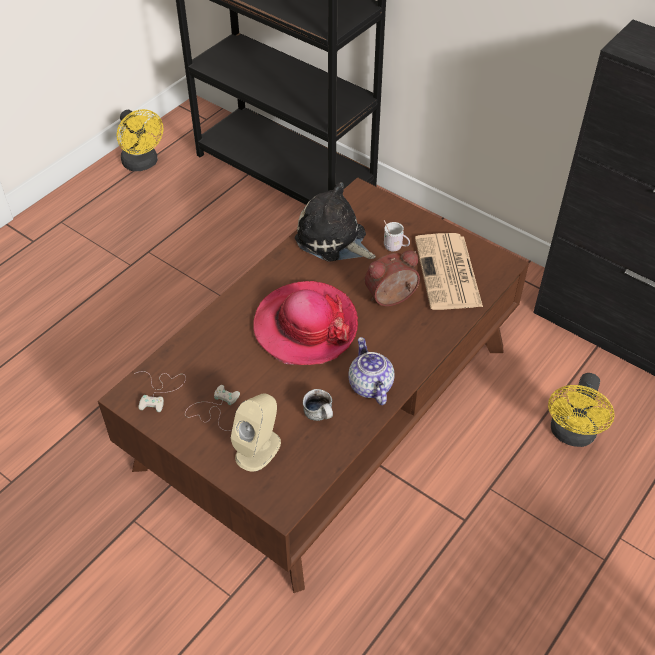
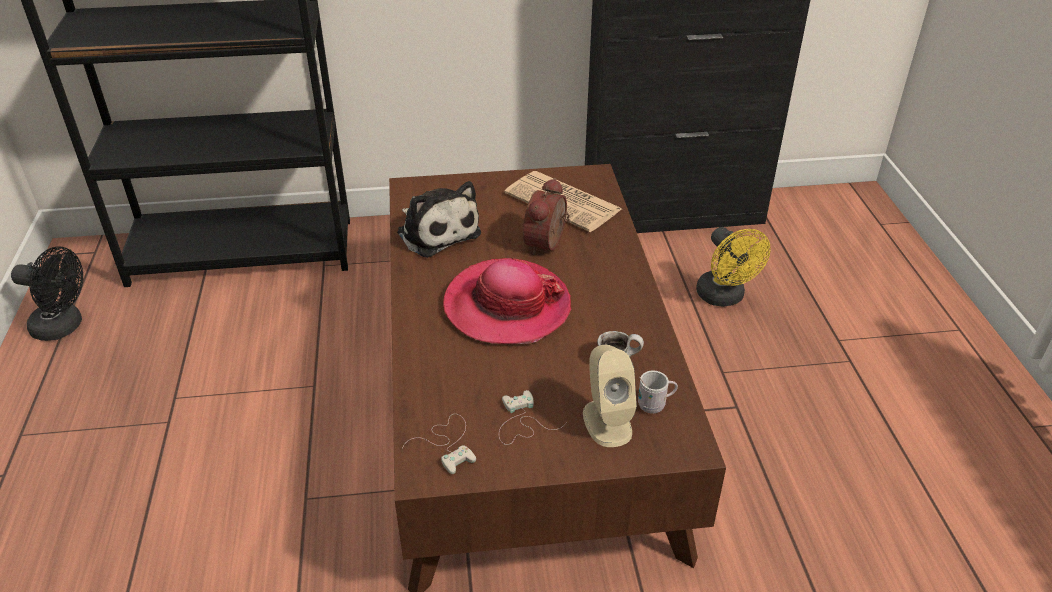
camera: 45 degrees left, 10 degrees down
yellow fan [117,109,163,171] -> black fan [11,246,83,341]
plush toy [295,182,376,262] -> plush toy turned 120 degrees counterclockwise [397,181,481,258]
teapot [348,337,395,405] -> none
white mug [384,220,410,252] -> white mug moved to [638,370,678,414]

